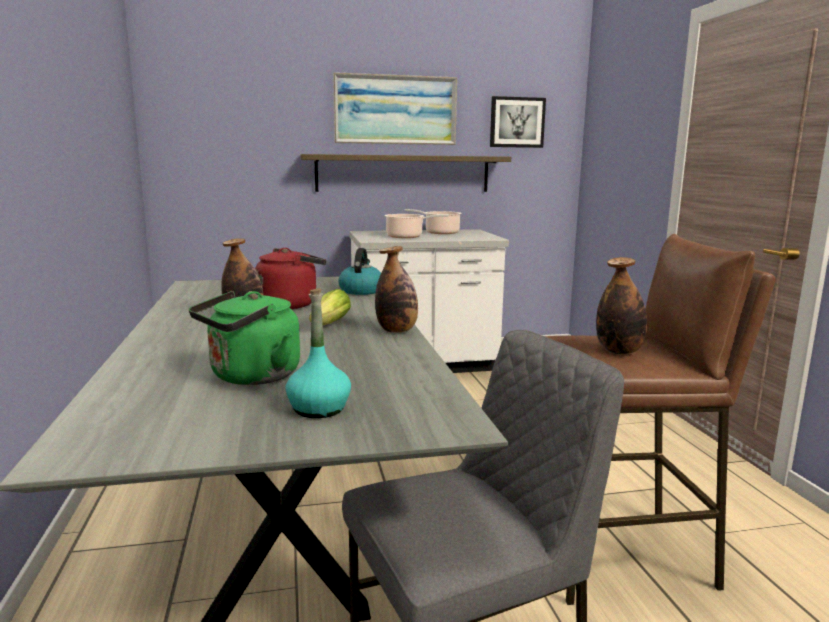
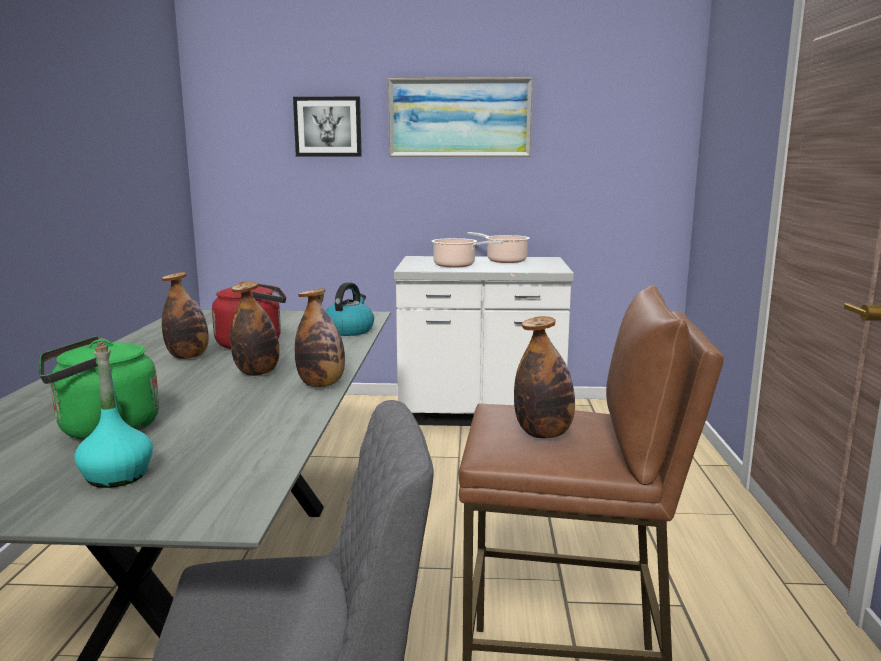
camera: 15 degrees right, 0 degrees up
shelf [300,154,511,192] -> none
lettuce [309,289,351,325] -> bottle [230,282,280,376]
picture [490,96,546,148] -> picture moved to [293,97,362,156]

